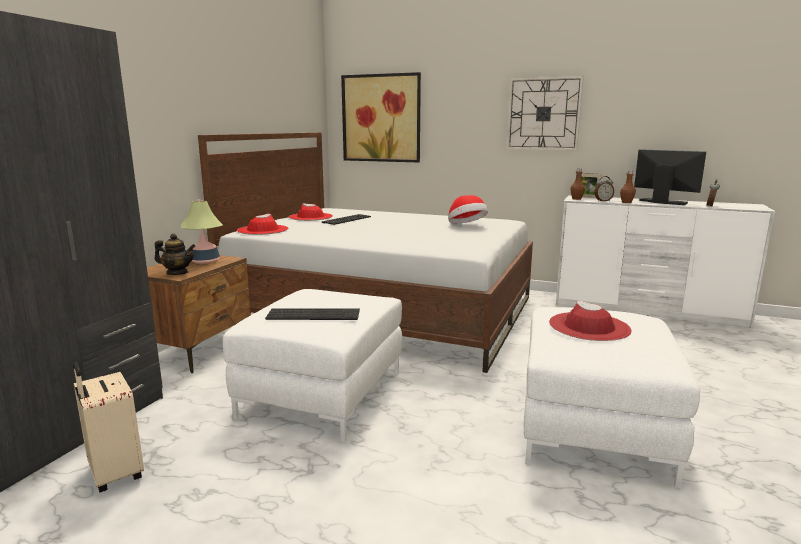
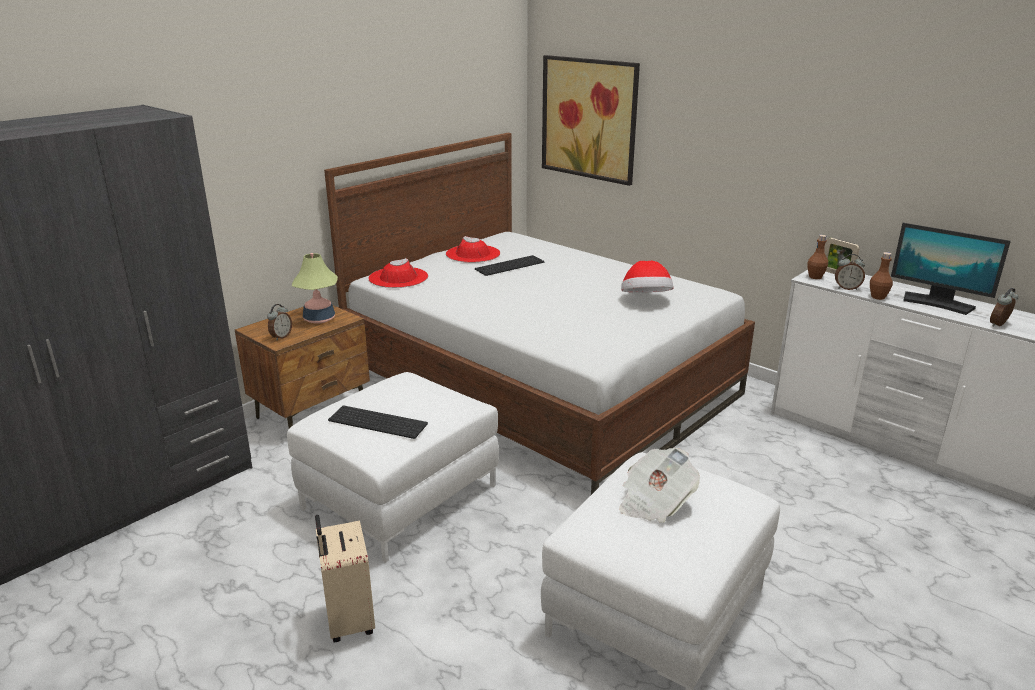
camera: 20 degrees right, 10 degrees up
beige suitcase [73,362,144,492] -> beige suitcase moved to [315,515,375,642]
teapot [154,233,196,275] -> alarm clock [267,304,292,340]
wall clock [506,76,584,151] -> none
red hat [549,301,632,341] -> newspaper [619,448,700,523]
monitor [634,149,706,205] -> monitor turned 150 degrees clockwise [891,223,1011,315]

